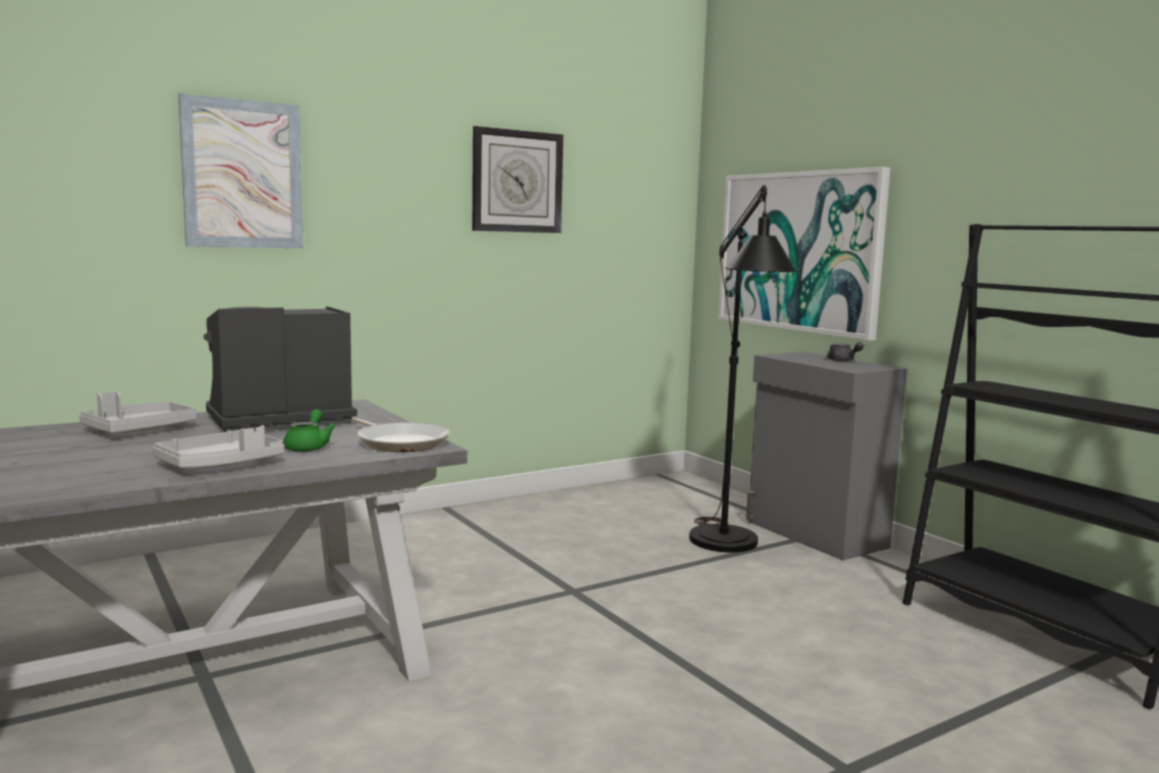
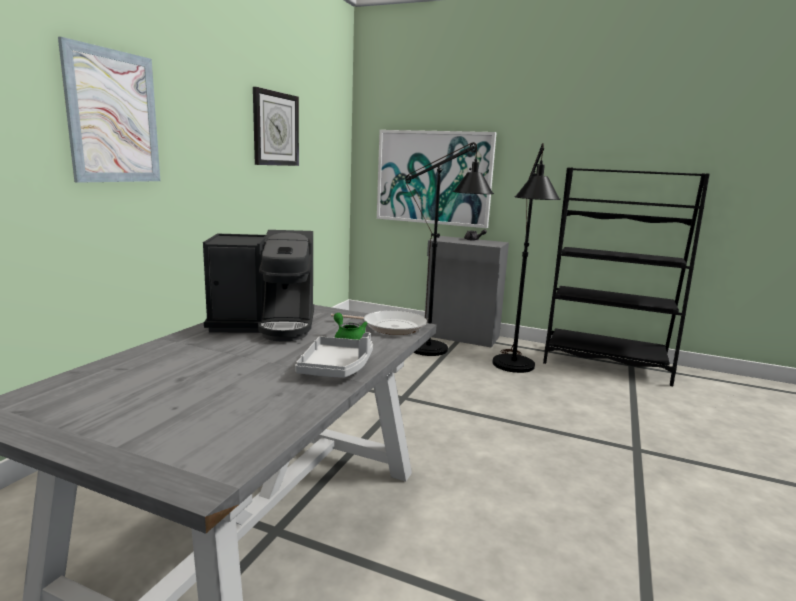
camera: 35 degrees left, 5 degrees up
grey tray [79,391,197,433] -> none
coffee machine [203,307,357,432] -> coffee machine turned 120 degrees counterclockwise [203,230,314,342]
none -> black floor lamp [492,143,561,373]

